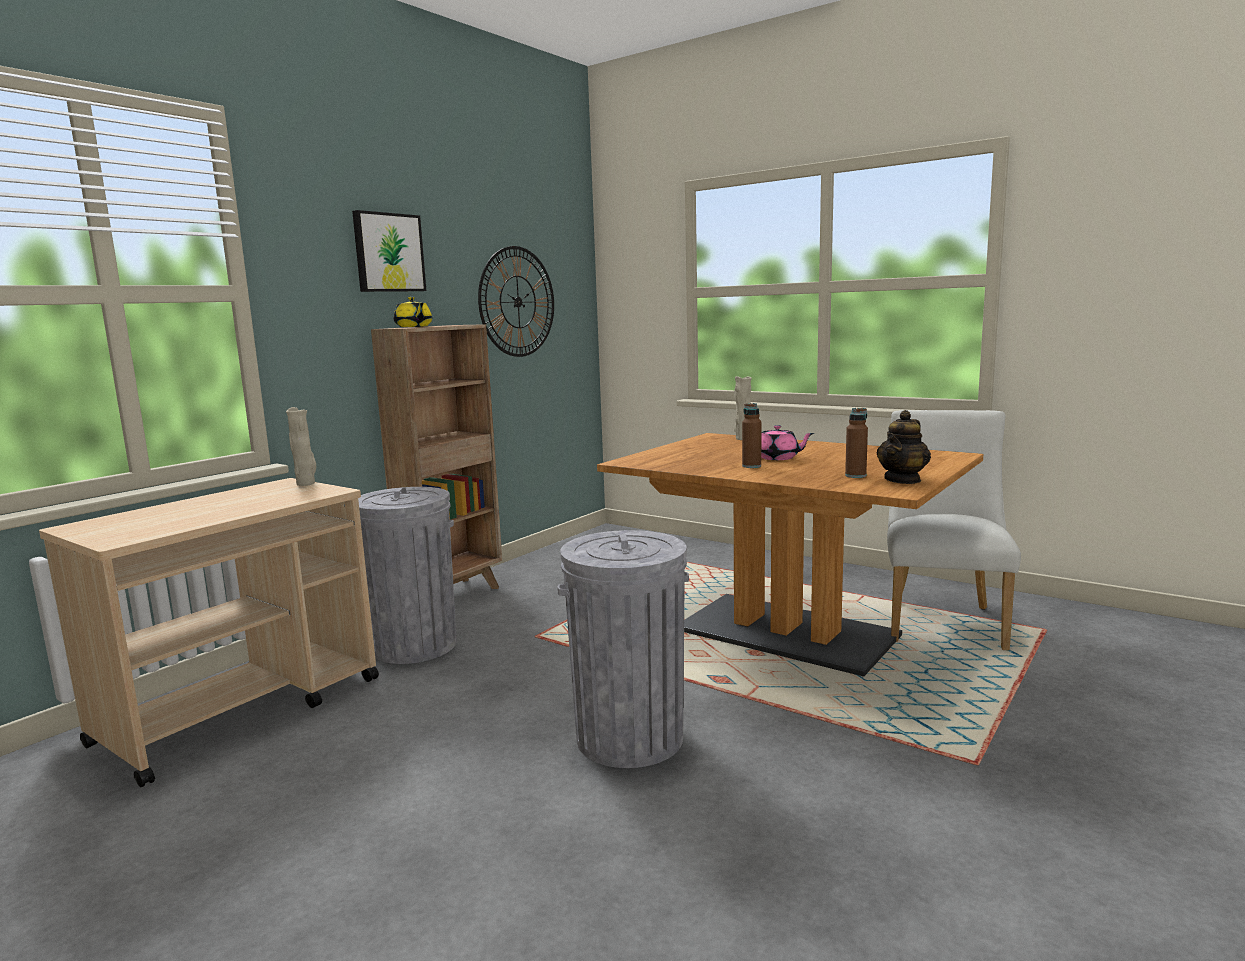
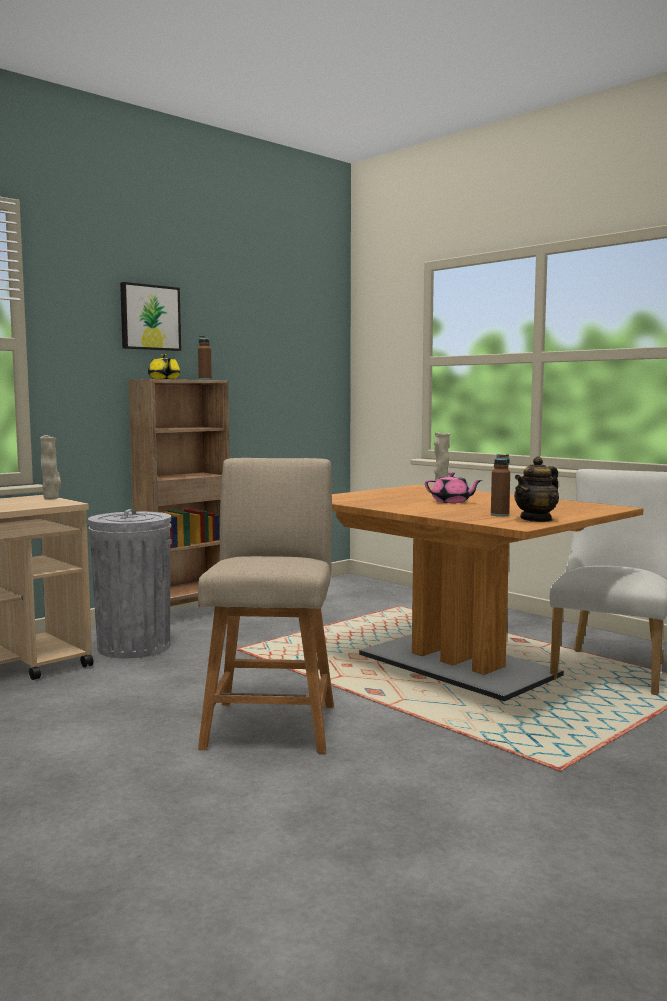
camera: 10 degrees right, 5 degrees down
wall clock [478,246,554,357] -> none
grey trash can [557,530,689,768] -> beige chair [198,458,334,754]
brown bottle [742,403,761,468] -> brown bottle moved to [198,336,212,380]

